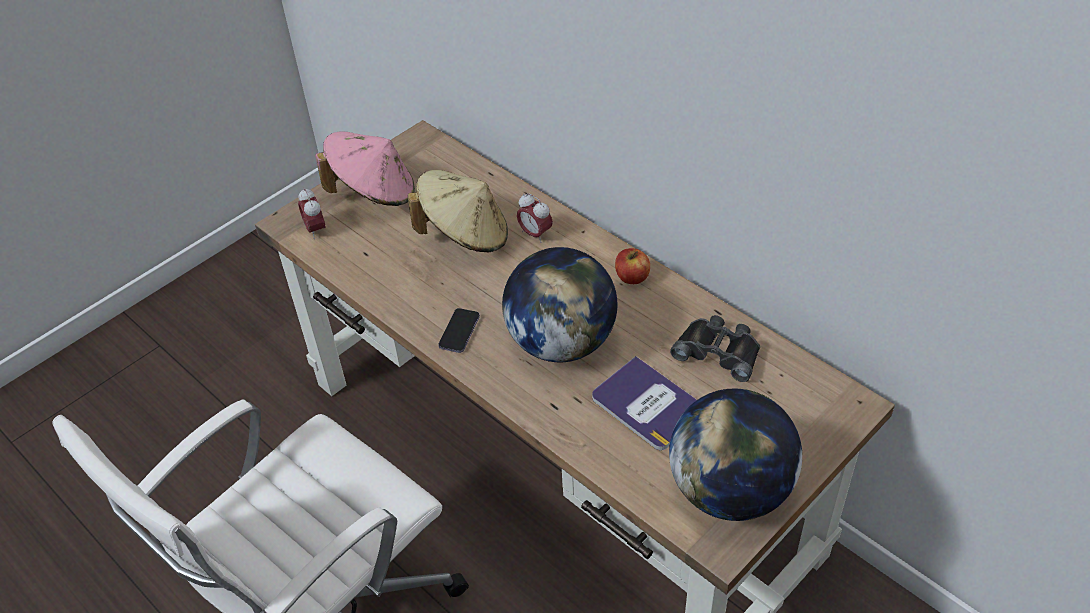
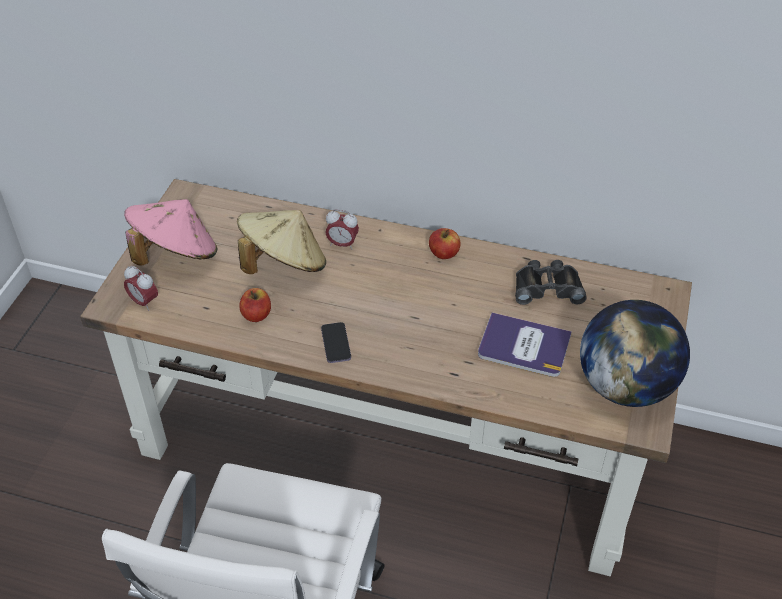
camera: 30 degrees left, 0 degrees up
globe [502,247,617,362] -> none
none -> apple [239,288,271,322]

